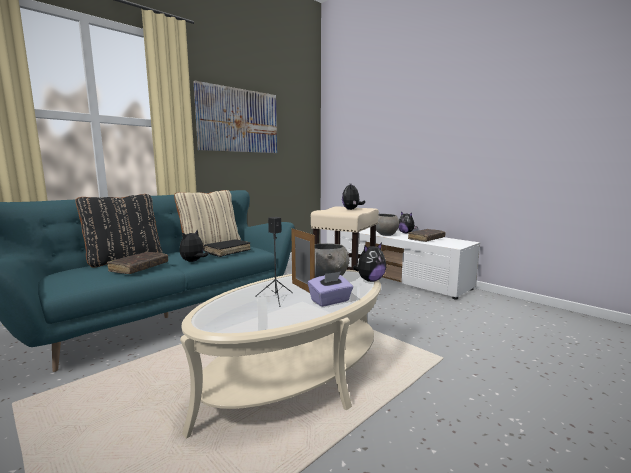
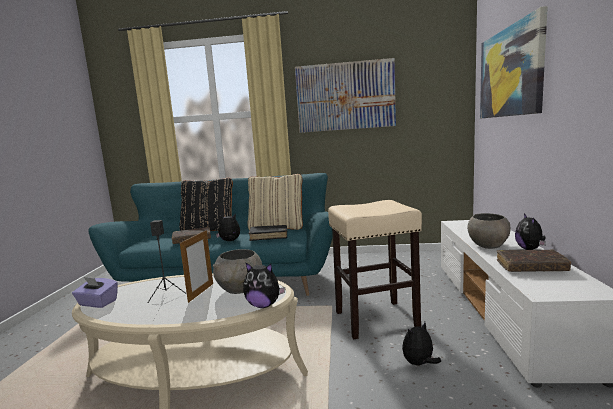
camera: 50 degrees right, 0 degrees up
purple tissue box [308,272,353,307] -> purple tissue box moved to [72,277,118,308]
plush toy [342,184,365,210] -> plush toy moved to [402,322,441,365]
none -> picture [480,6,548,118]

